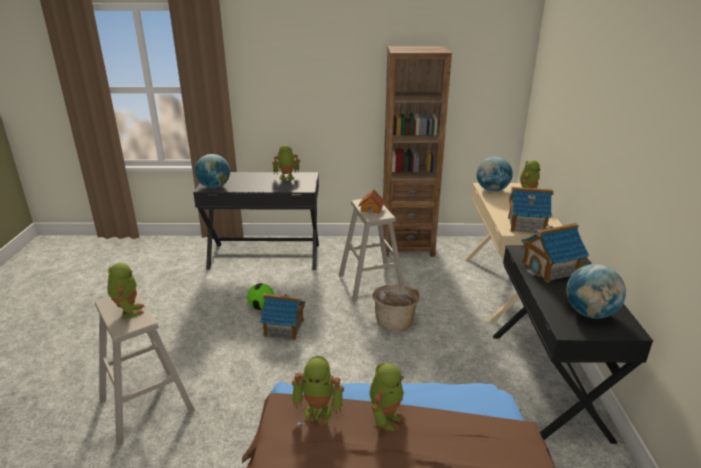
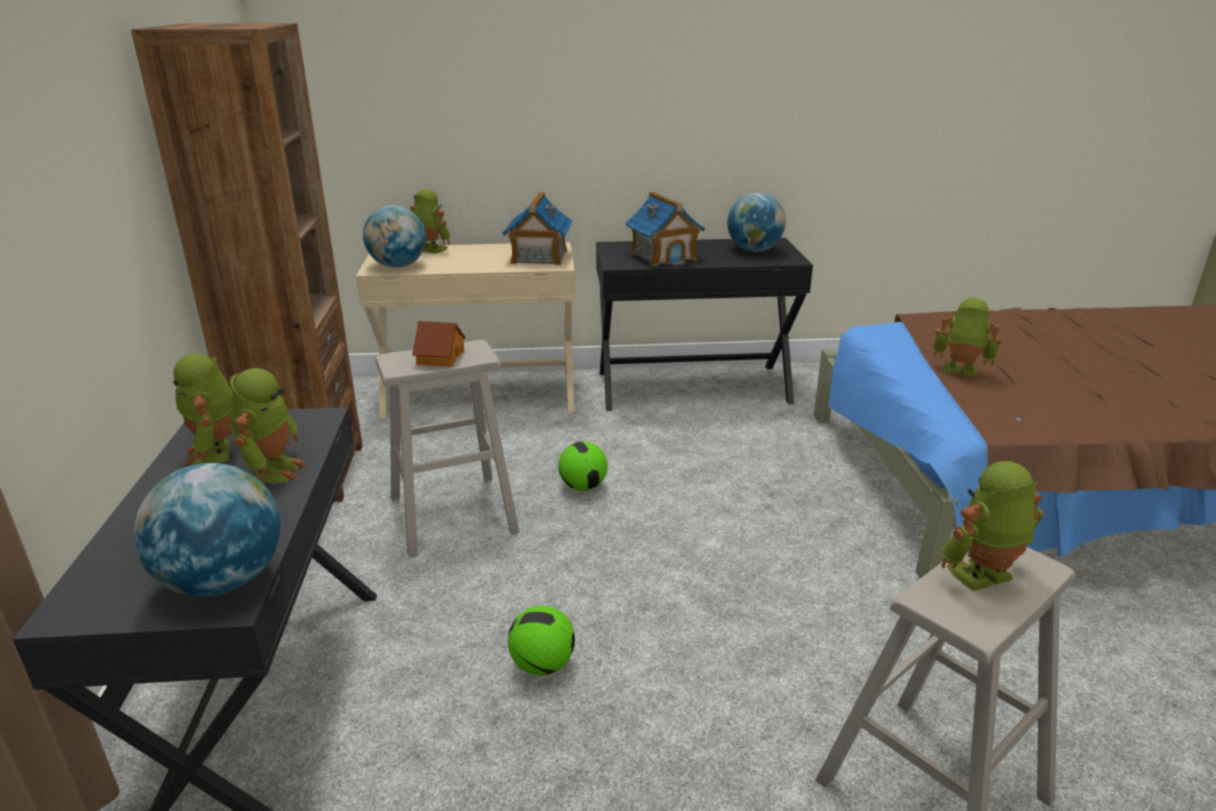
camera: 95 degrees left, 0 degrees up
toy house [260,293,305,340] -> none
toy robot [292,356,344,426] -> toy robot moved to [230,368,307,483]
basket [373,285,420,332] -> football [558,441,608,491]

